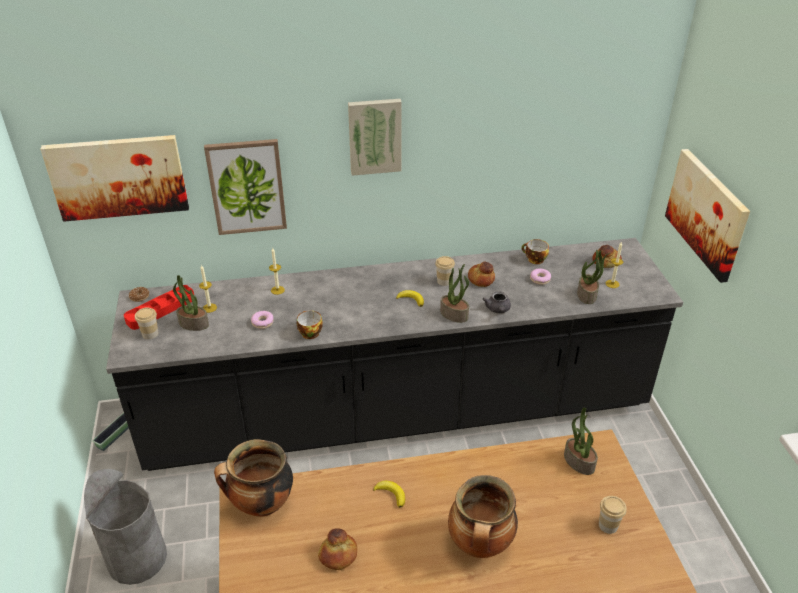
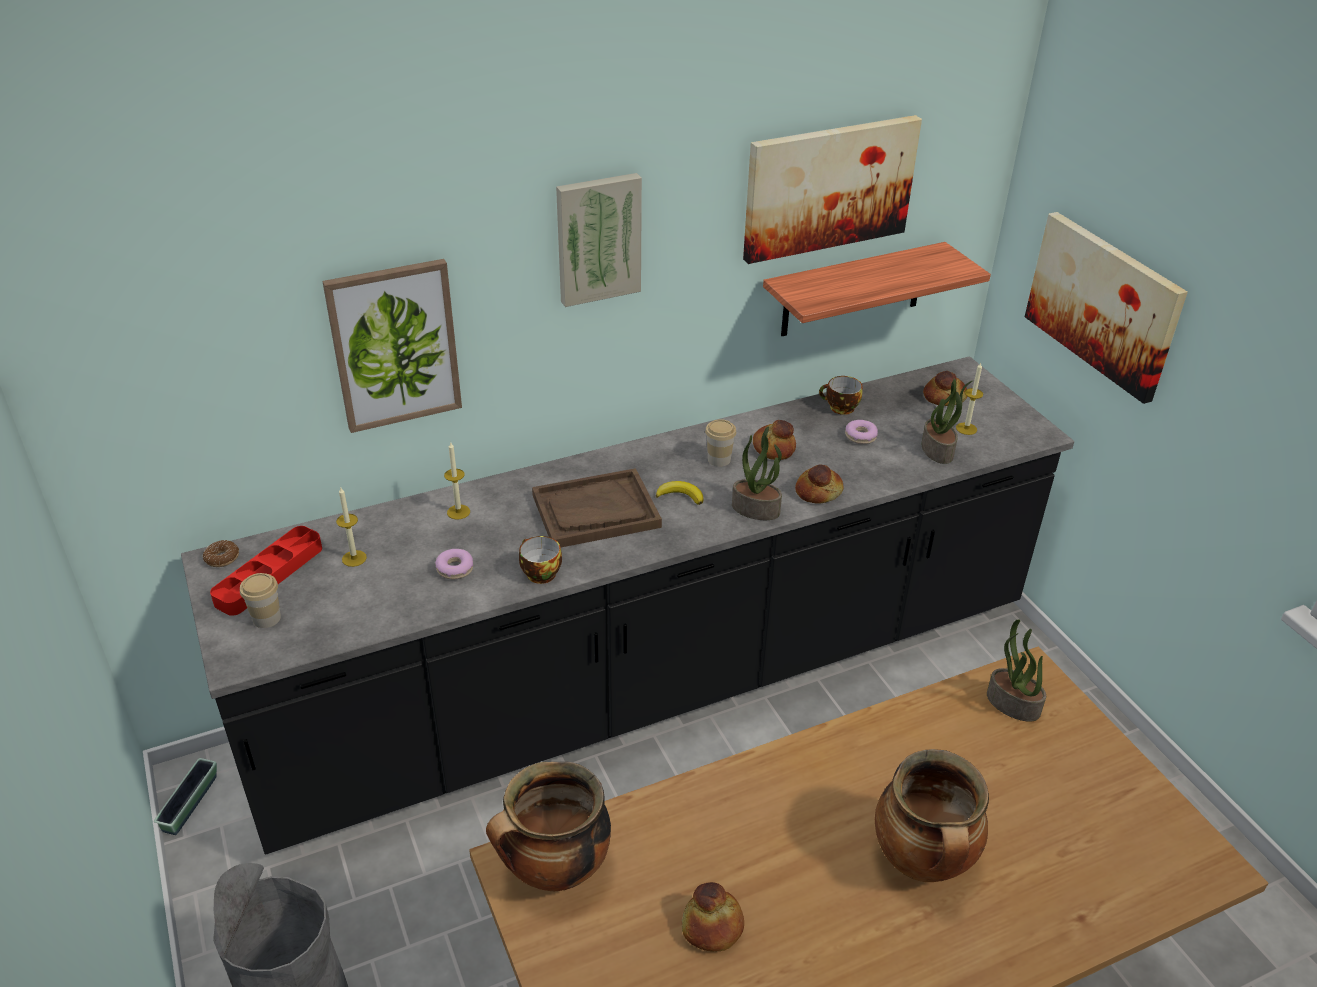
camera: 15 degrees left, 0 degrees up
picture [40,135,189,222] -> picture moved to [743,115,922,264]
potted plant [173,275,209,331] -> none
banana [373,481,405,508] -> none
grey teapot [483,292,511,313] -> bread [795,464,844,503]
cup [599,496,627,534] -> none
none -> brown tray [532,468,662,547]
none -> shelf [763,242,991,336]

